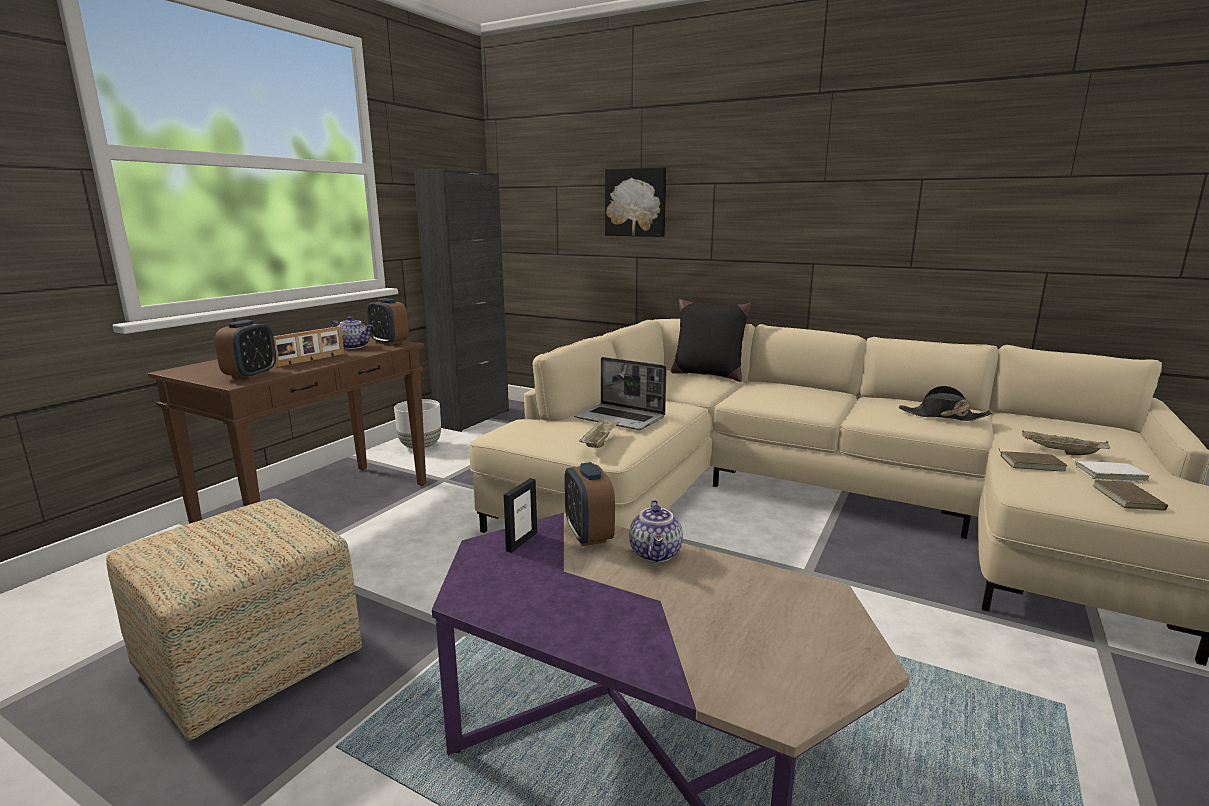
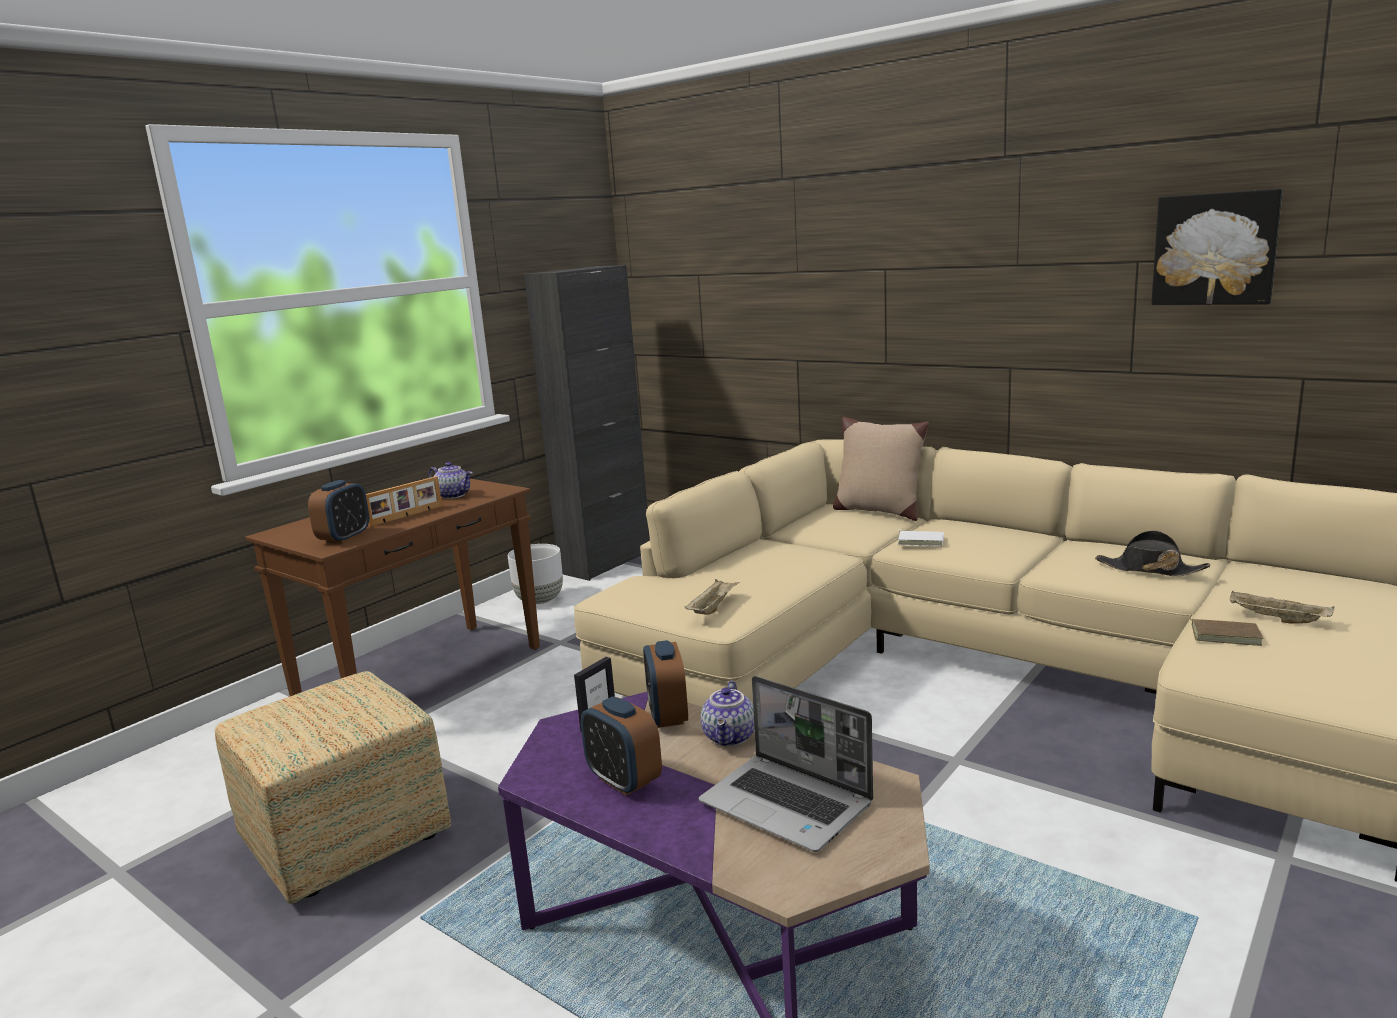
camera: 10 degrees right, 0 degrees up
alarm clock [367,298,409,345] -> alarm clock moved to [581,697,662,796]
laptop [574,357,667,430] -> laptop moved to [698,676,873,852]
picture [605,167,666,237] -> picture moved to [1151,189,1283,305]
black pillow [671,299,752,382] -> beige pillow [833,417,929,521]
white book [1073,459,1150,482] -> white book moved to [897,529,944,546]
brown book [1093,480,1168,511] -> none

